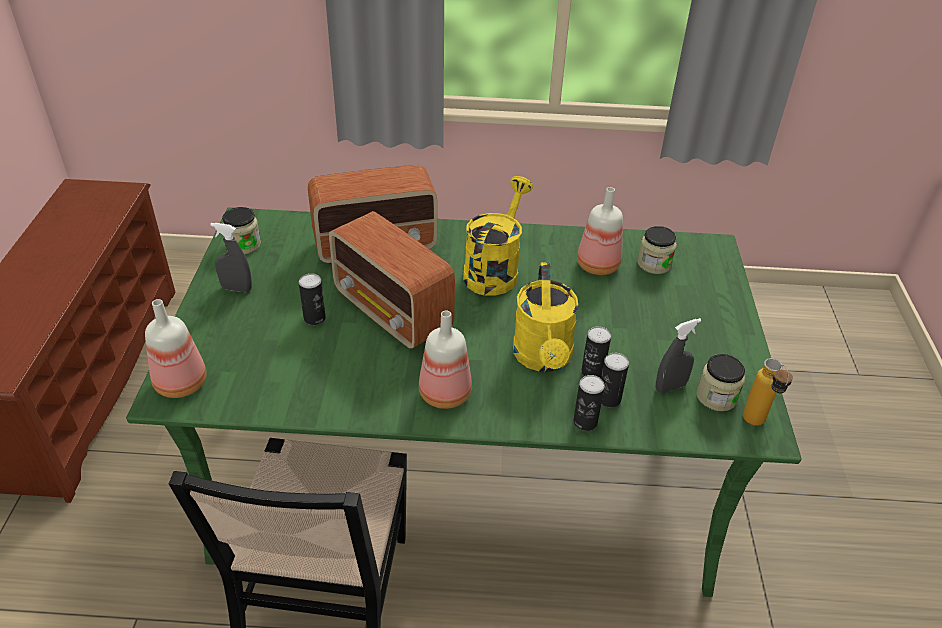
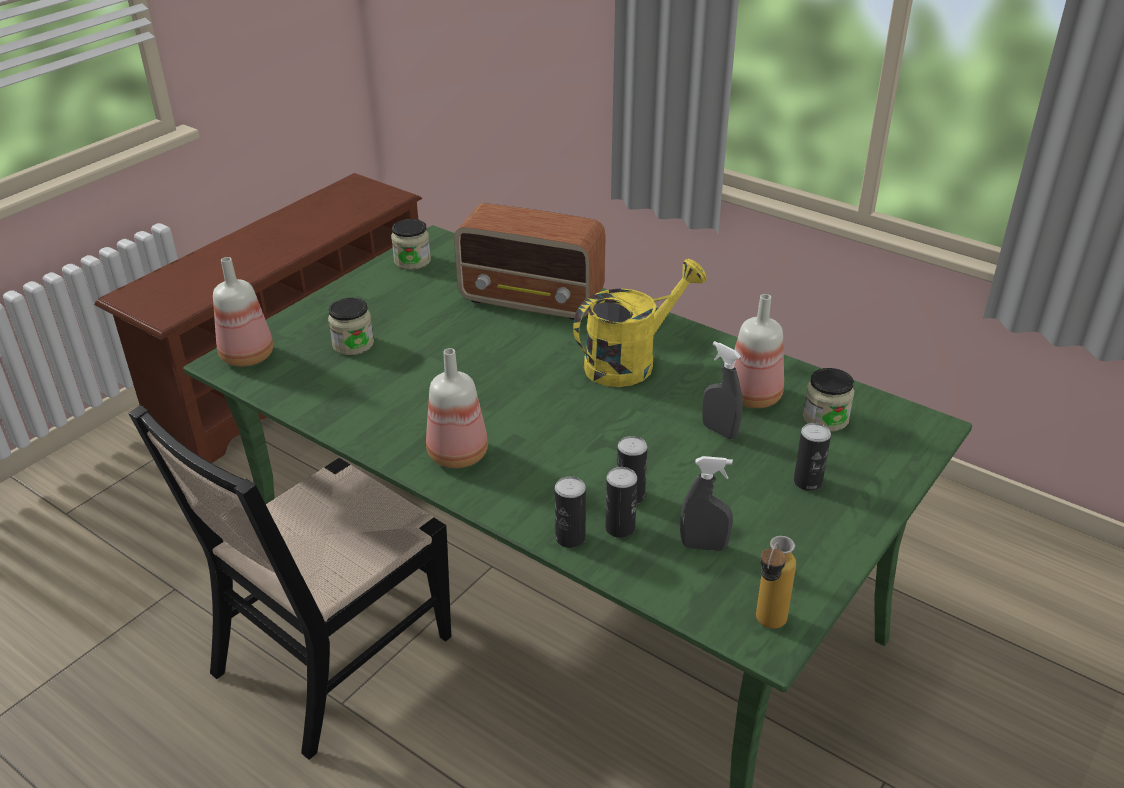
camera: 35 degrees right, 5 degrees down
grey spray bottle [210,223,252,292] -> grey spray bottle moved to [702,341,743,440]
can [299,273,326,325] -> can moved to [794,423,831,491]
radio [329,211,455,349] -> none
yellow watering can [513,263,578,372] -> none
jar [696,354,745,411] -> jar moved to [328,298,374,355]

